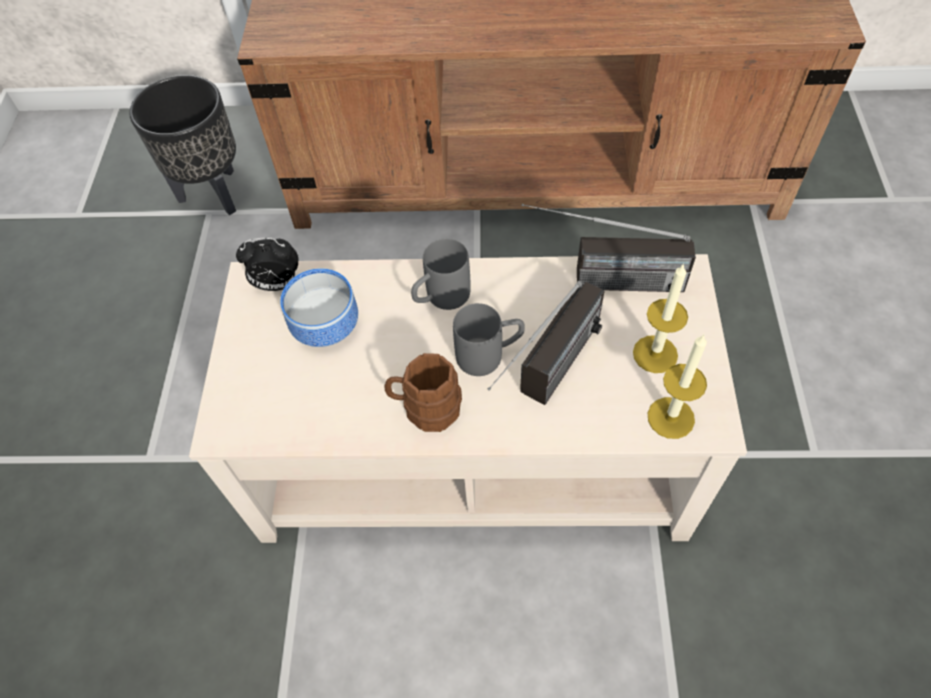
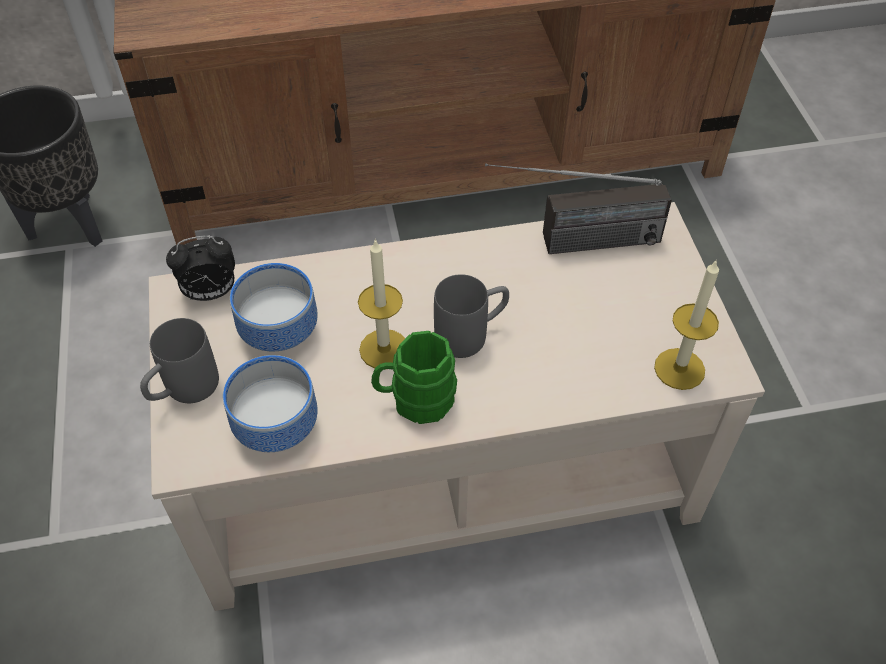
camera: 15 degrees left, 5 degrees down
brown mug [385,353,462,432] -> green mug [371,331,457,424]
grey mug [411,239,471,310] -> grey mug moved to [140,318,219,403]
radio [487,281,605,405] -> none
candle [633,263,688,373] -> candle moved to [358,239,405,370]
none -> bowl [223,355,318,452]

